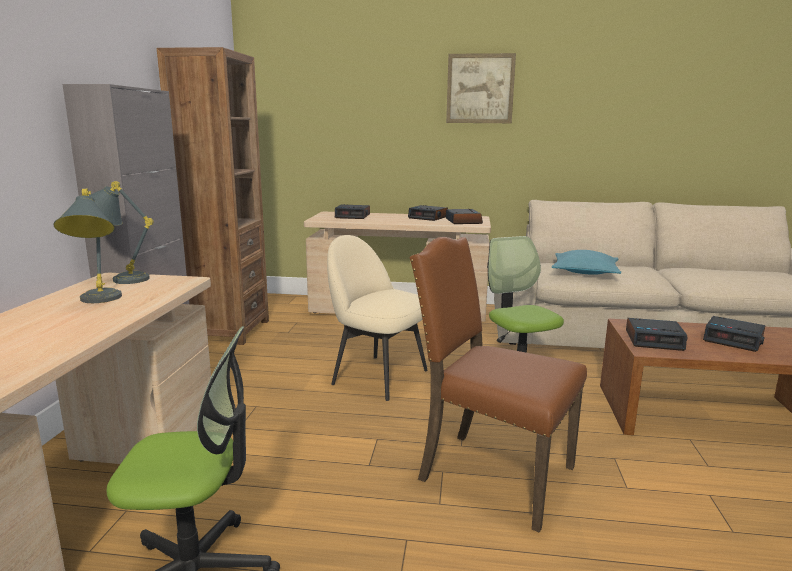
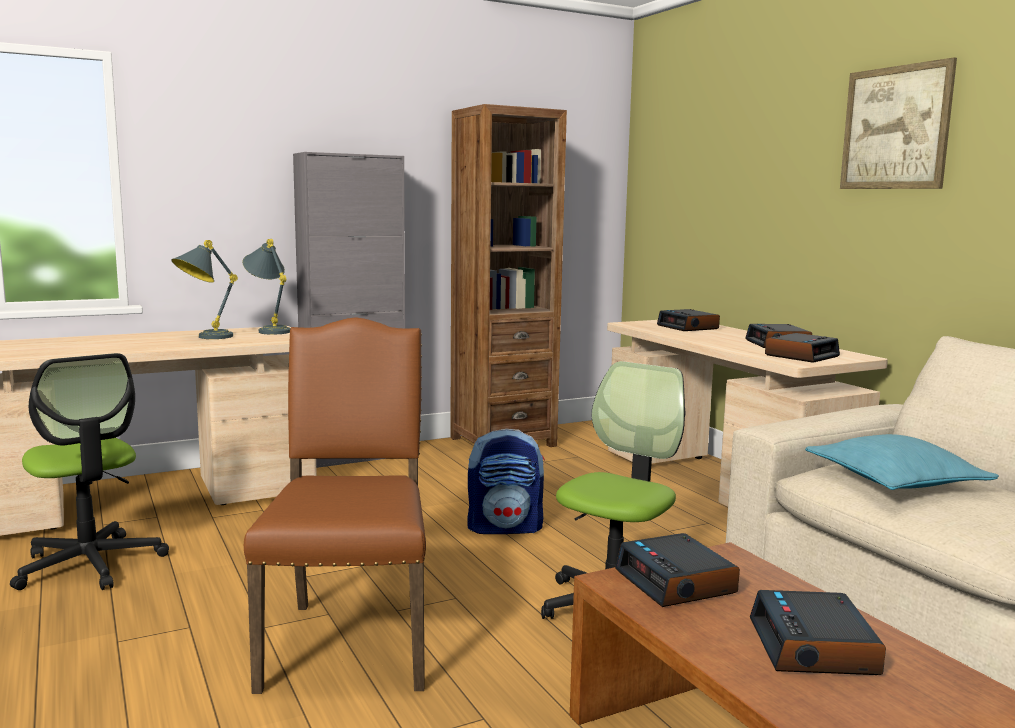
camera: 55 degrees right, 5 degrees down
beige chair [327,235,428,401] -> backpack [467,429,545,534]

